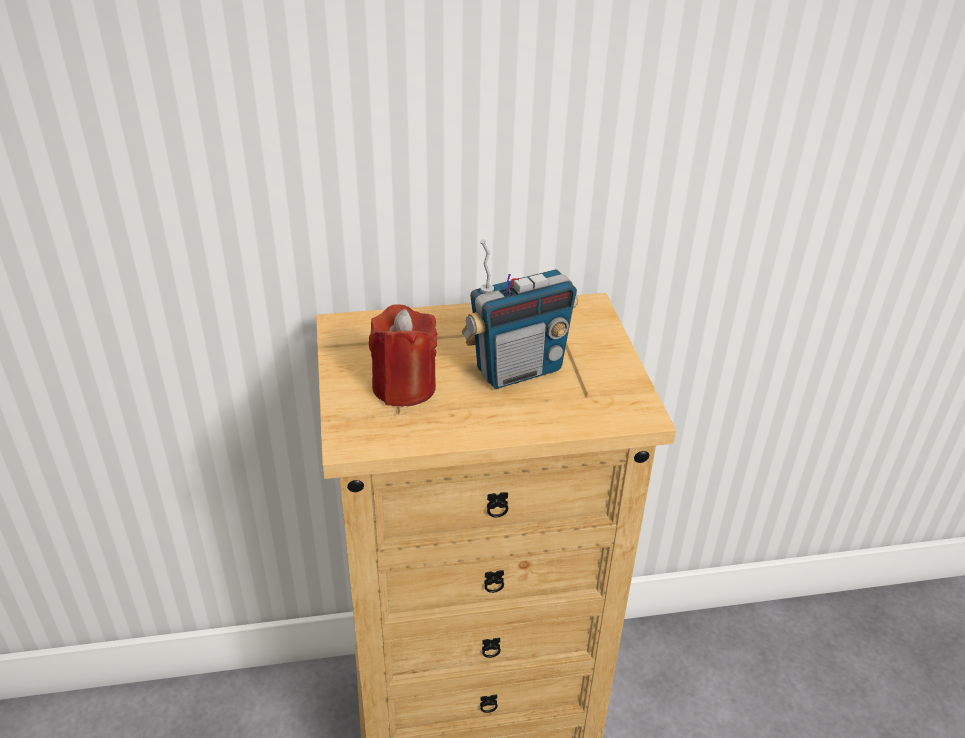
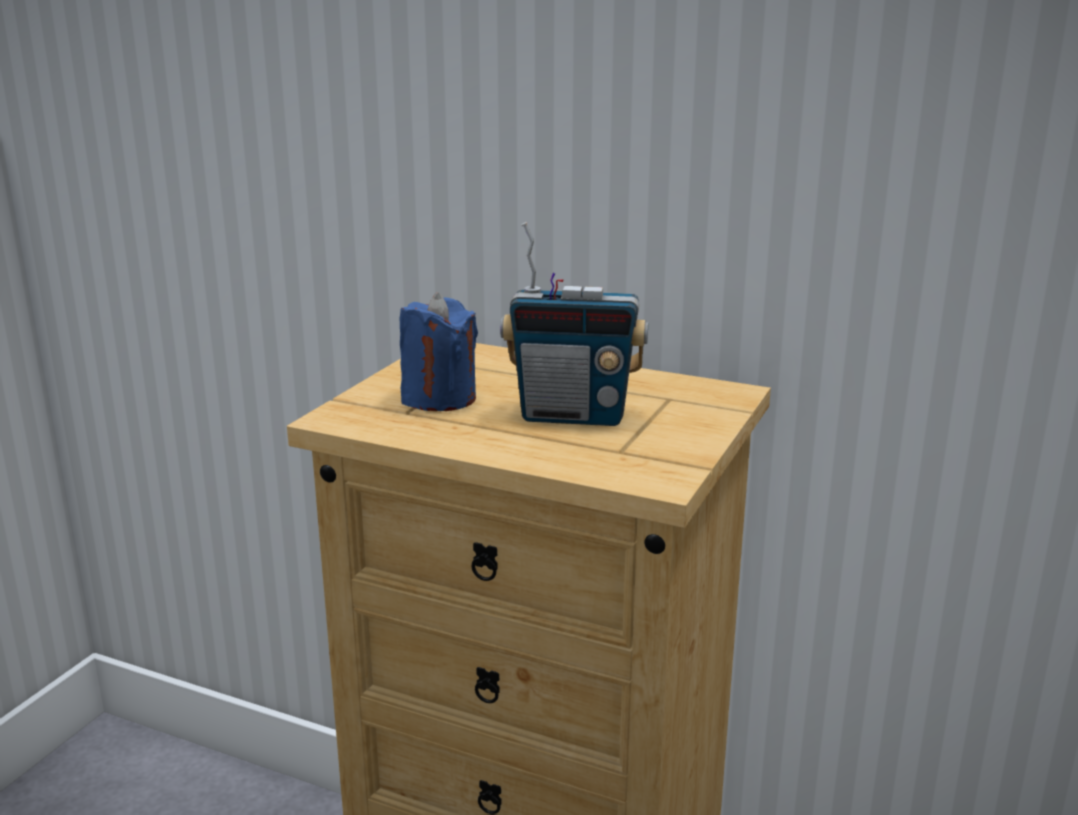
camera: 35 degrees right, 15 degrees down
red candle [369,304,438,407] -> blue candle [399,293,478,411]

